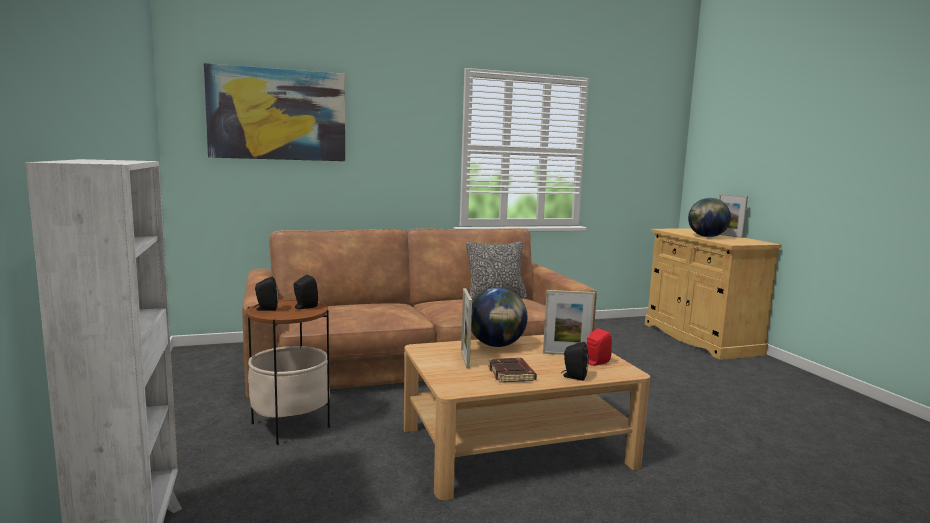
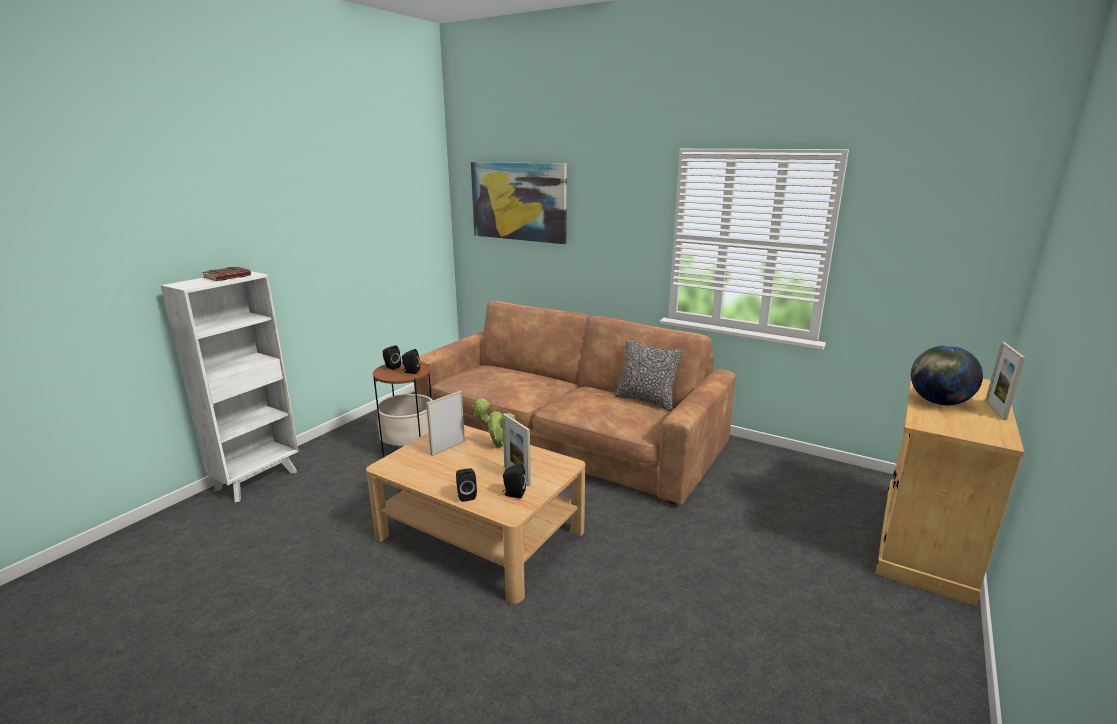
camera: 50 degrees right, 10 degrees up
globe [471,287,527,347] -> potted plant [472,398,515,448]
brown book [488,358,537,383] -> brown book moved to [202,267,251,281]
red speaker [587,328,612,366] -> black speaker [503,464,526,498]

